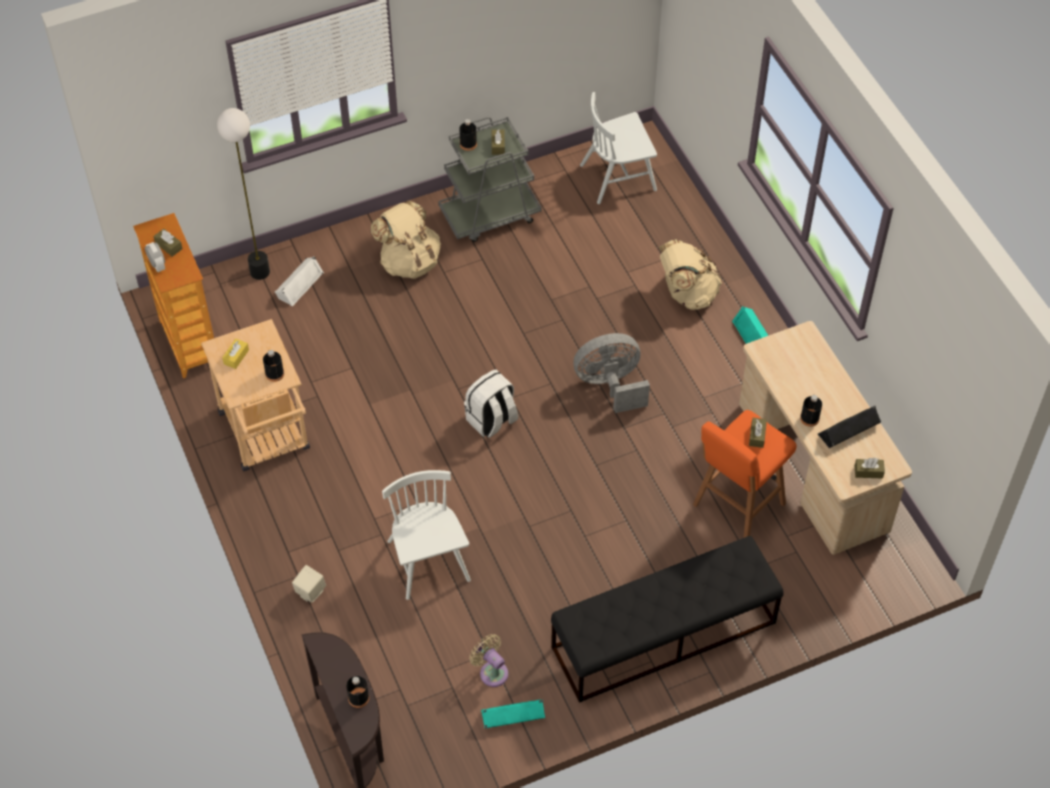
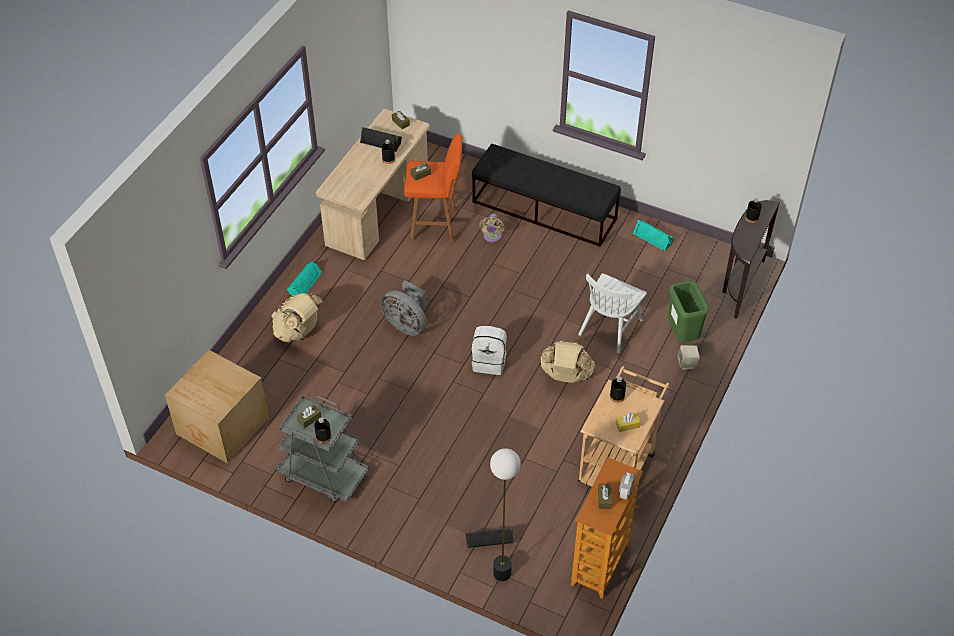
camera: 130 degrees left, 5 degrees down
white speaker [275,256,324,307] -> black speaker [465,528,514,548]
beige backpack [371,200,441,279] -> beige backpack moved to [540,340,595,383]
beige fan [469,634,508,687] -> beige fan moved to [479,214,504,242]
white chair [580,92,657,204] -> cardboard box [165,350,269,463]
none -> green trash can [668,281,709,342]

